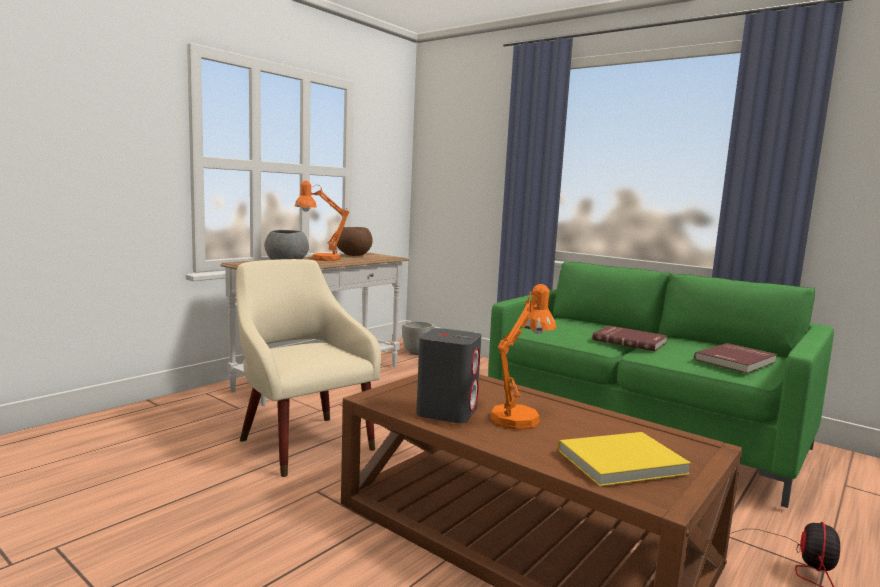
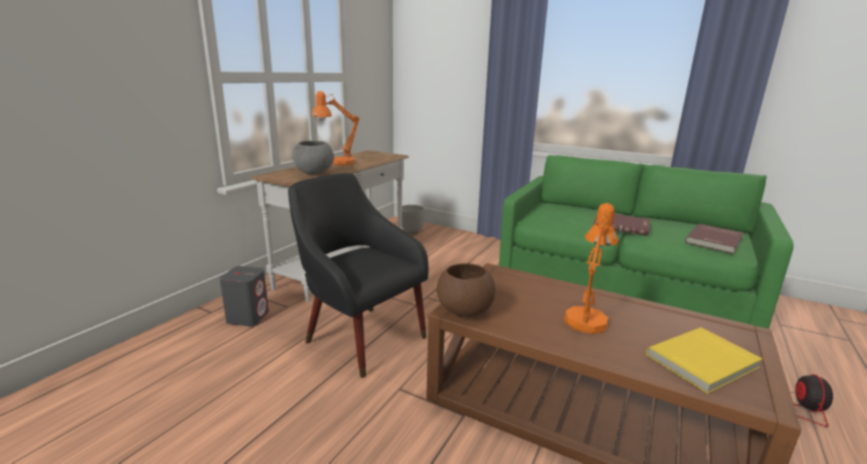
camera: 10 degrees left, 10 degrees up
beige armchair [236,259,381,477] -> black armchair [288,173,428,378]
brown bowl [335,227,373,256] -> brown bowl moved to [437,263,496,317]
grey speaker [416,328,481,423] -> grey speaker moved to [220,266,269,326]

